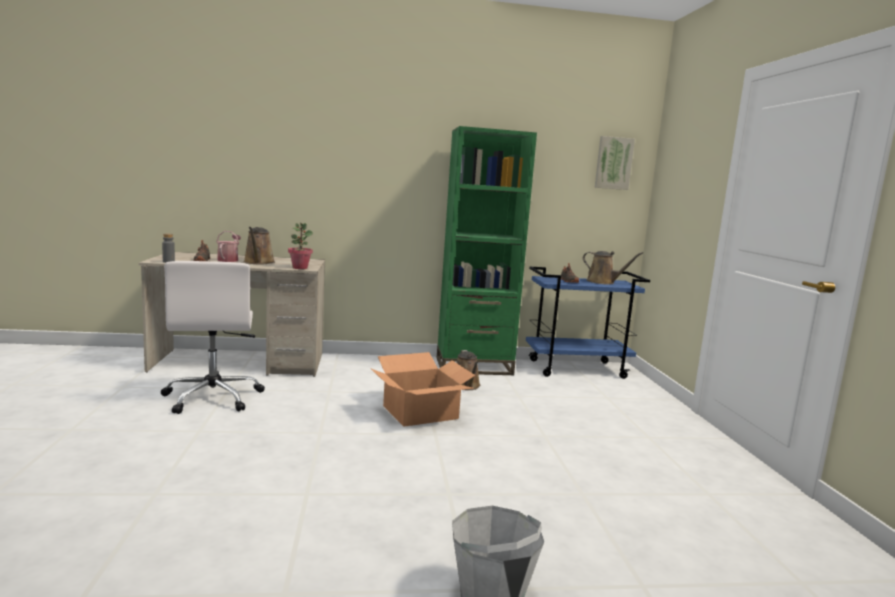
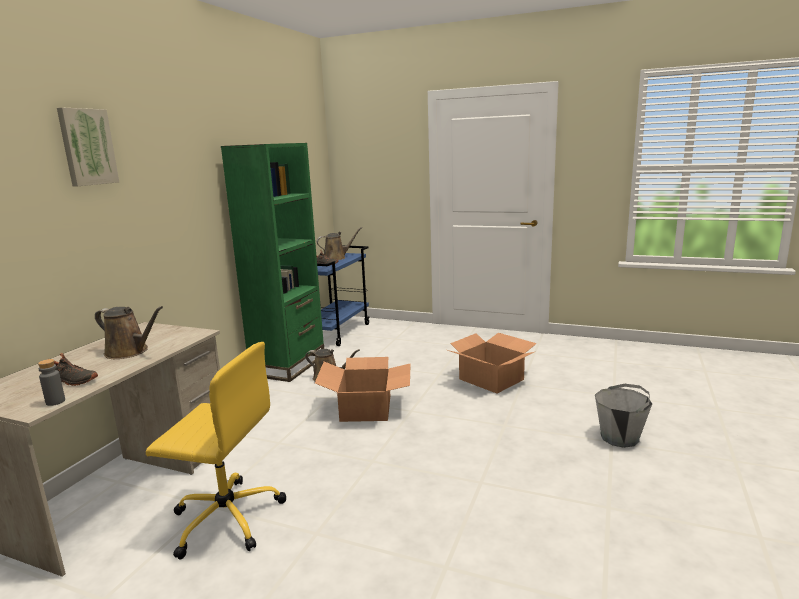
camera: 60 degrees left, 5 degrees up
white office chair [161,261,265,414] -> yellow office chair [146,342,286,560]
watering can [216,231,241,262] -> none
potted plant [288,223,313,269] -> none
picture [595,136,635,190] -> picture moved to [57,107,119,186]
none -> cardboard box [448,333,537,394]

